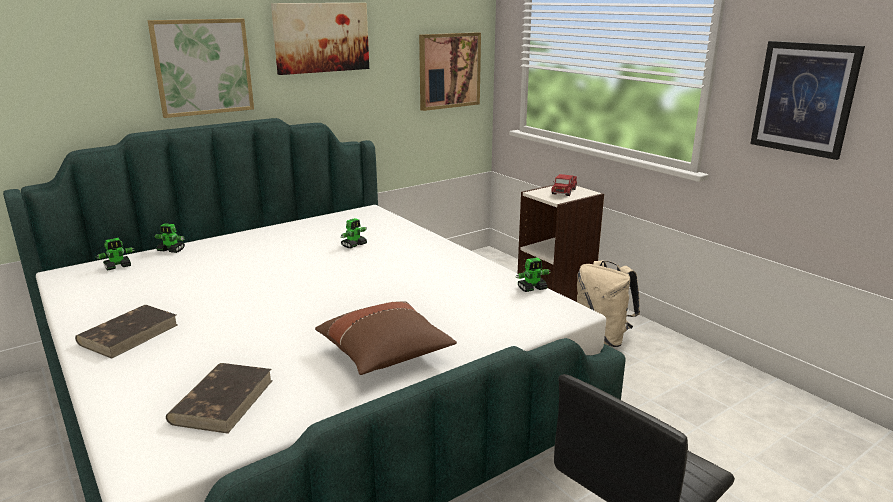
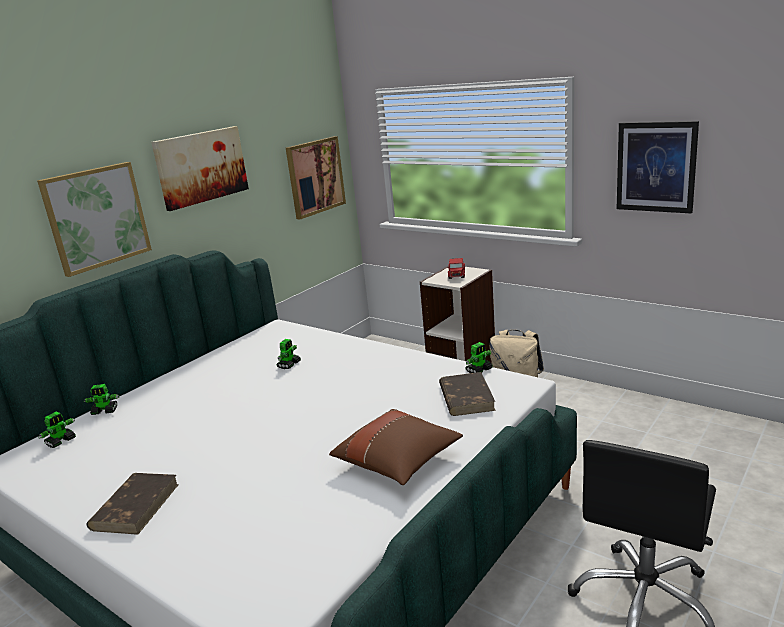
camera: 15 degrees left, 0 degrees up
brown book [166,363,273,434] -> brown book moved to [439,372,496,416]

